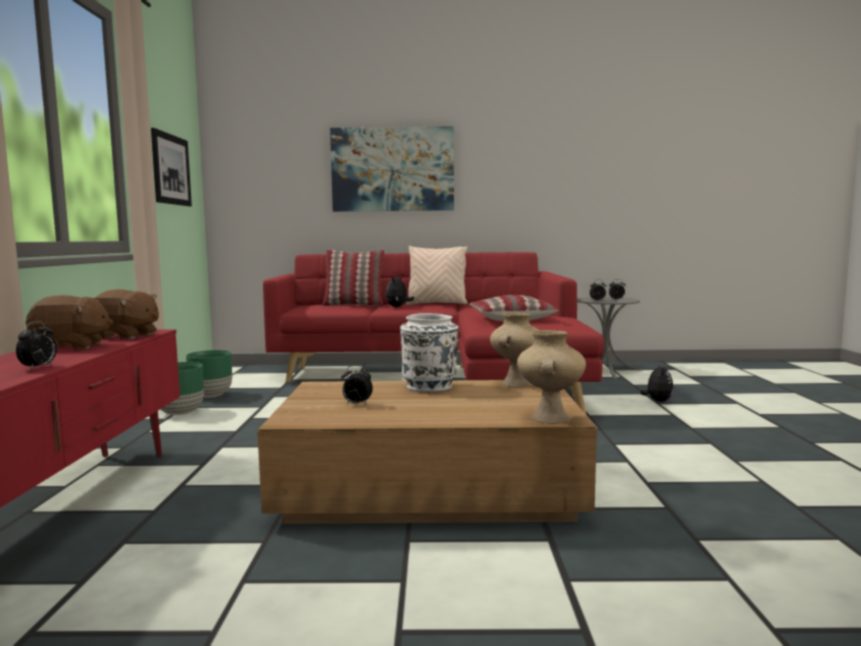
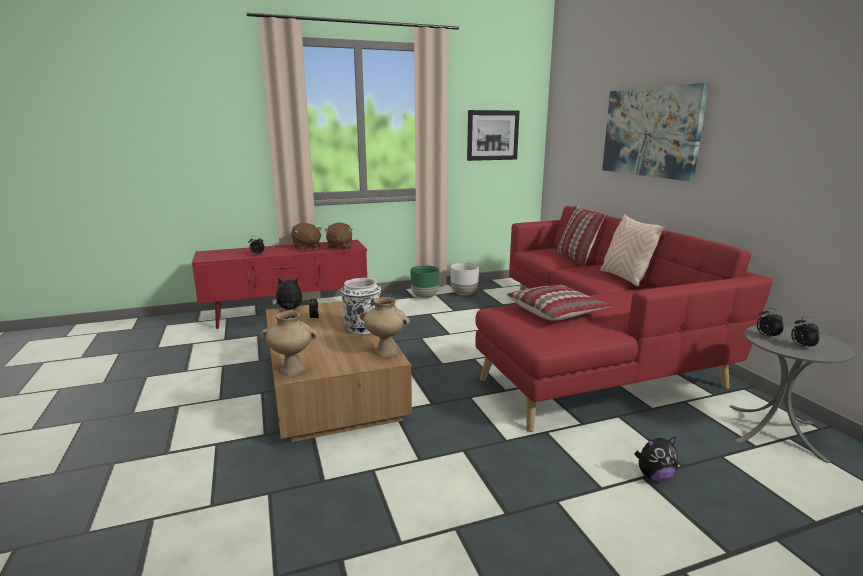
camera: 70 degrees right, 10 degrees up
green planter [186,350,232,398] -> white planter [450,263,479,295]
plush toy [386,275,414,307] -> plush toy moved to [272,277,302,310]

